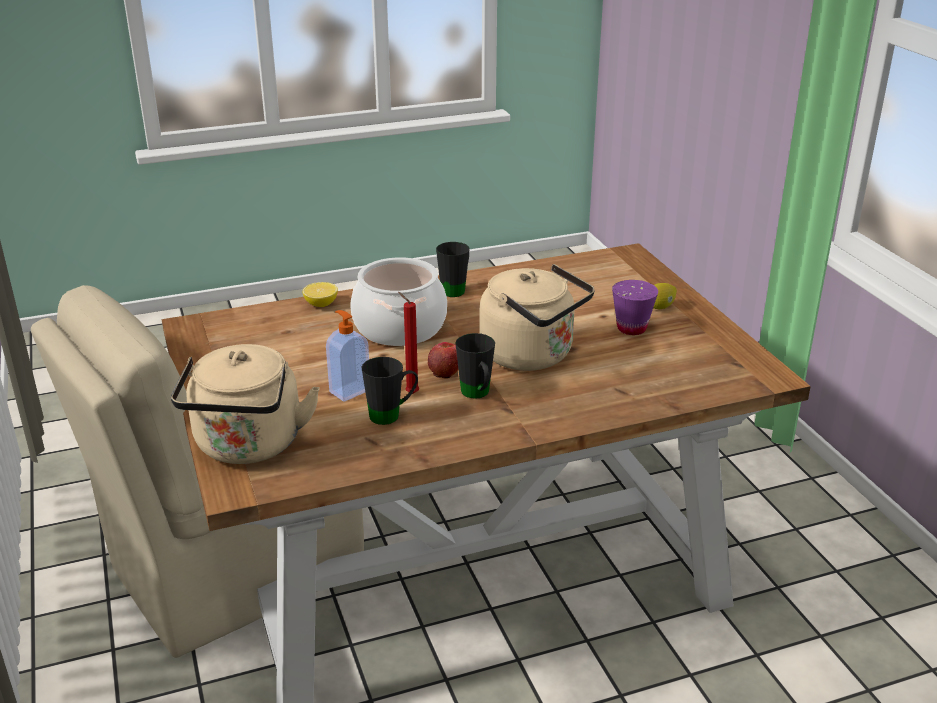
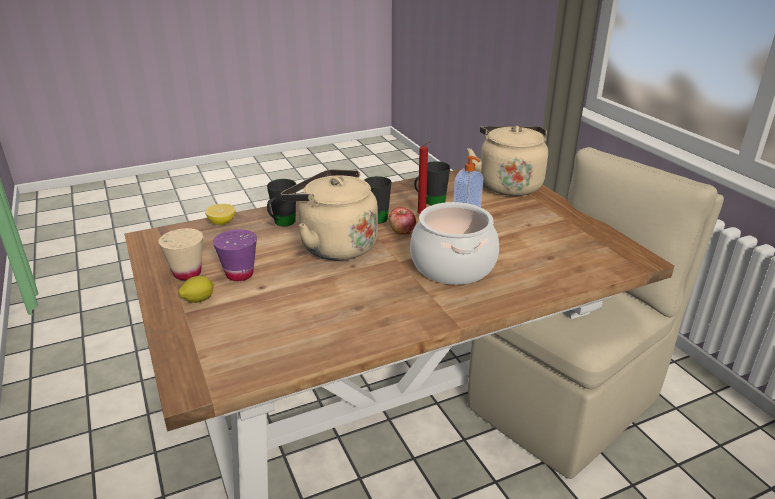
camera: 175 degrees right, 0 degrees up
lemon [303,282,338,307] -> lemon moved to [205,204,236,225]
black mug [436,242,470,297] -> black mug moved to [267,179,296,226]
none -> beige cup [159,228,203,280]

